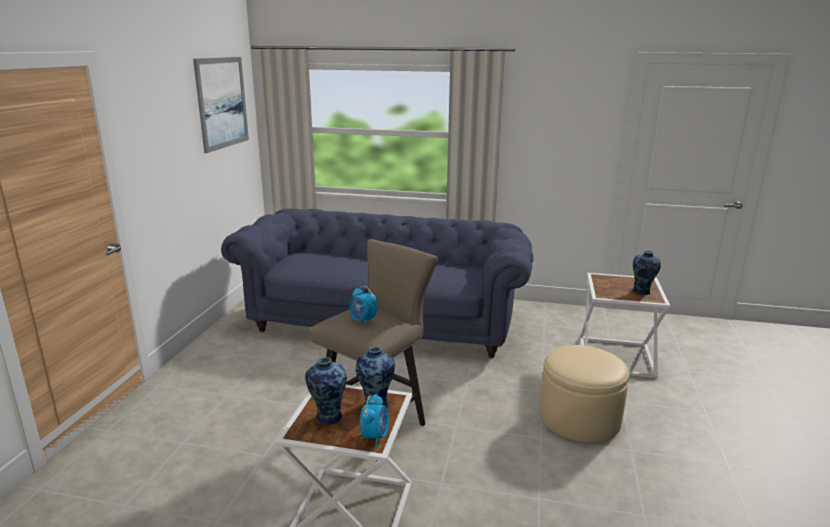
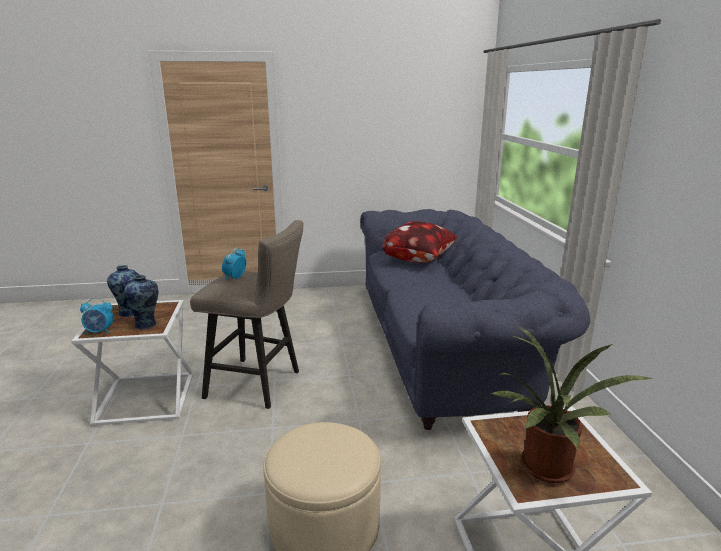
camera: 70 degrees right, 0 degrees up
picture [193,57,249,153] -> none
vase [633,250,661,295] -> potted plant [491,326,653,483]
none -> pillow [382,221,457,263]

